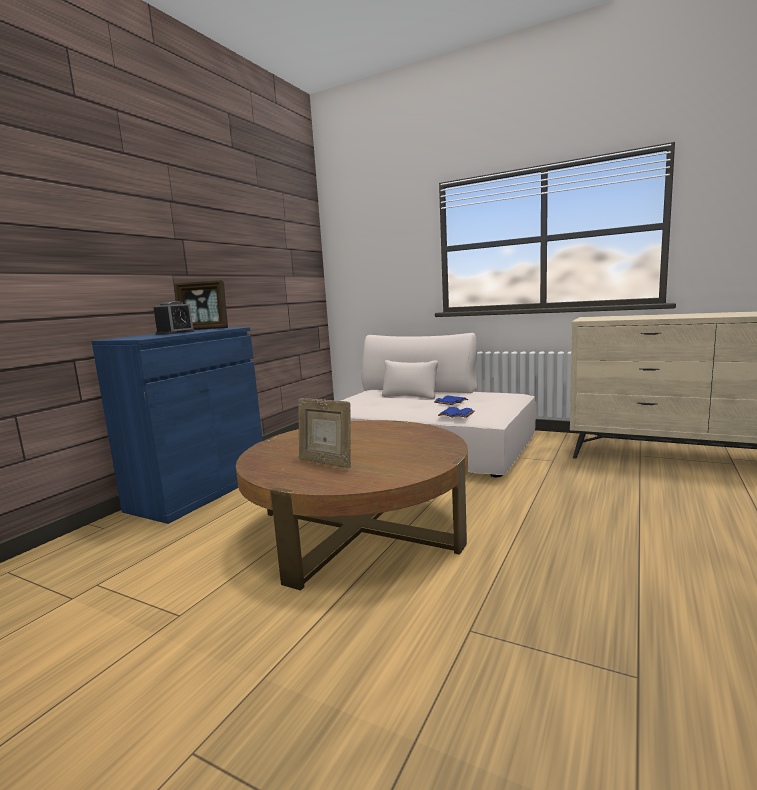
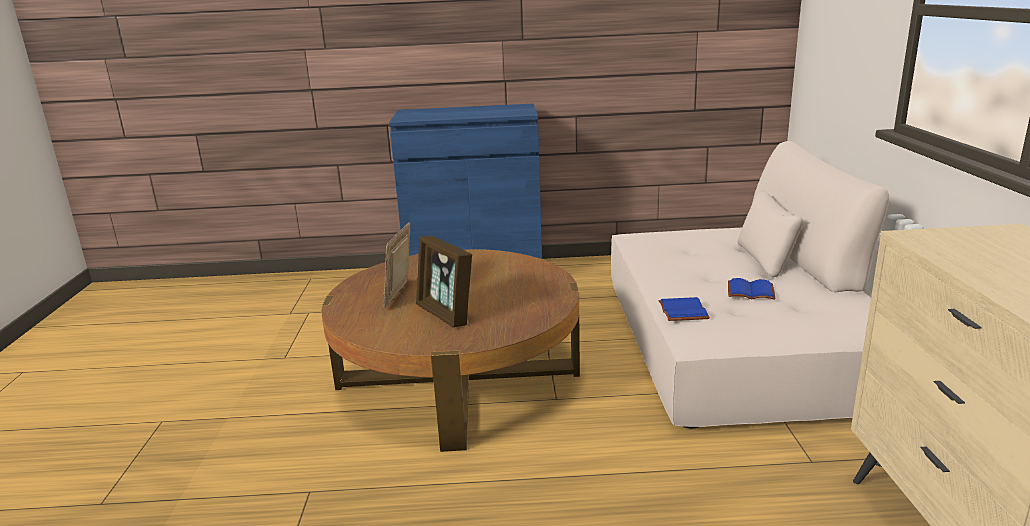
camera: 60 degrees right, 10 degrees up
alarm clock [153,301,195,335] -> none
picture frame [174,280,228,330] -> picture frame moved to [416,236,472,328]

